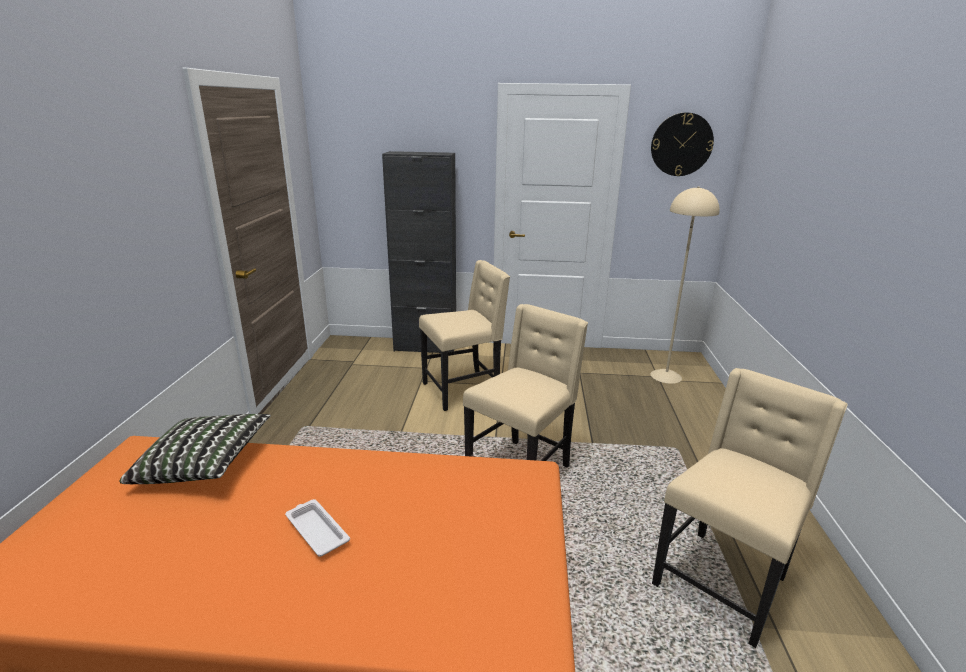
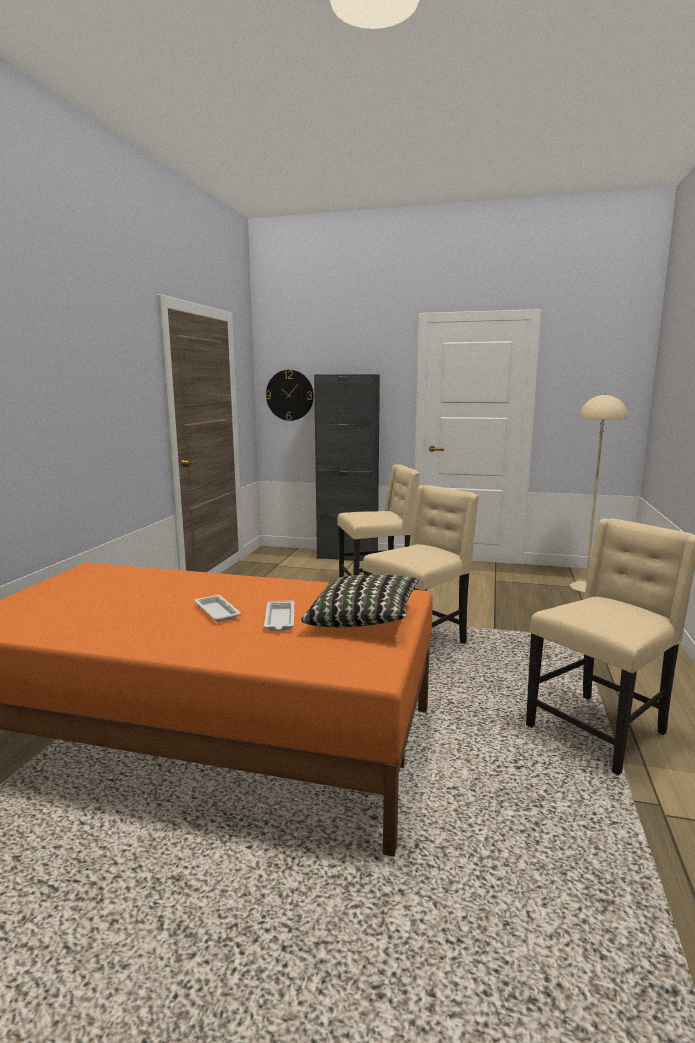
camera: 10 degrees right, 10 degrees down
pillow [119,414,271,484] -> pillow moved to [301,574,419,627]
wall clock [651,113,714,176] -> wall clock moved to [266,370,314,421]
none -> white tray [264,600,294,631]

